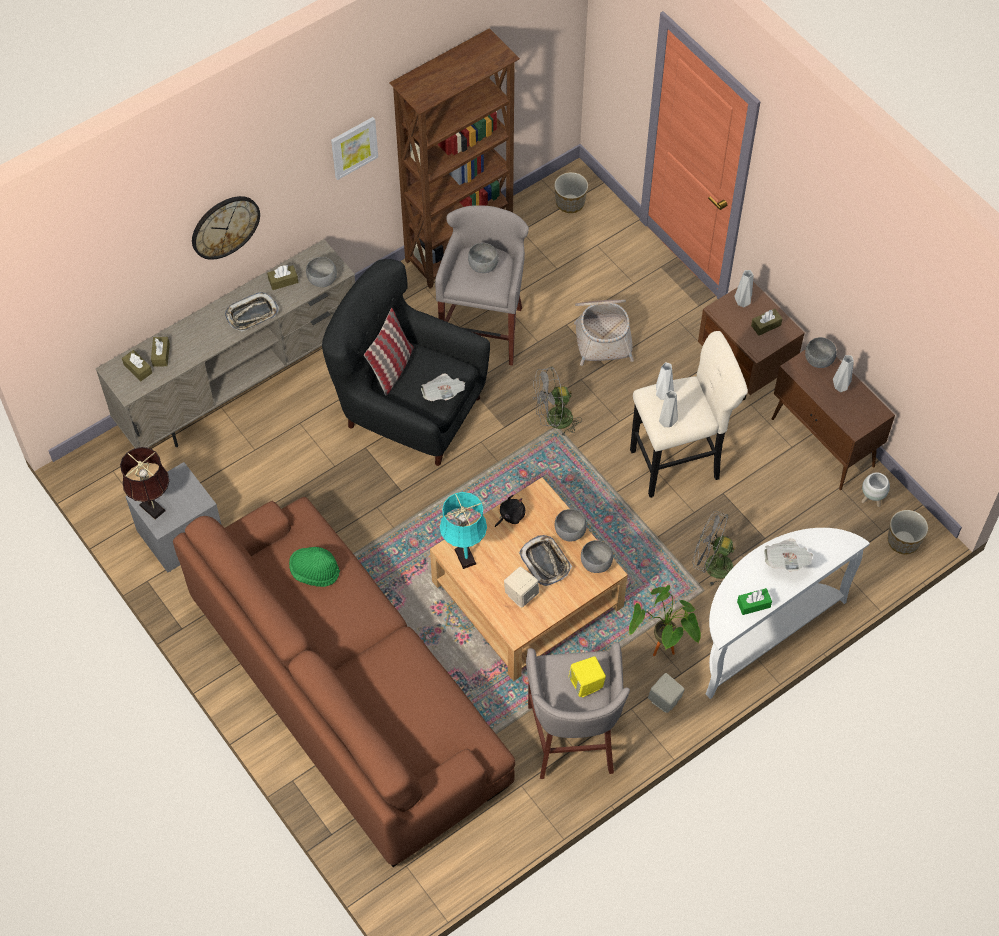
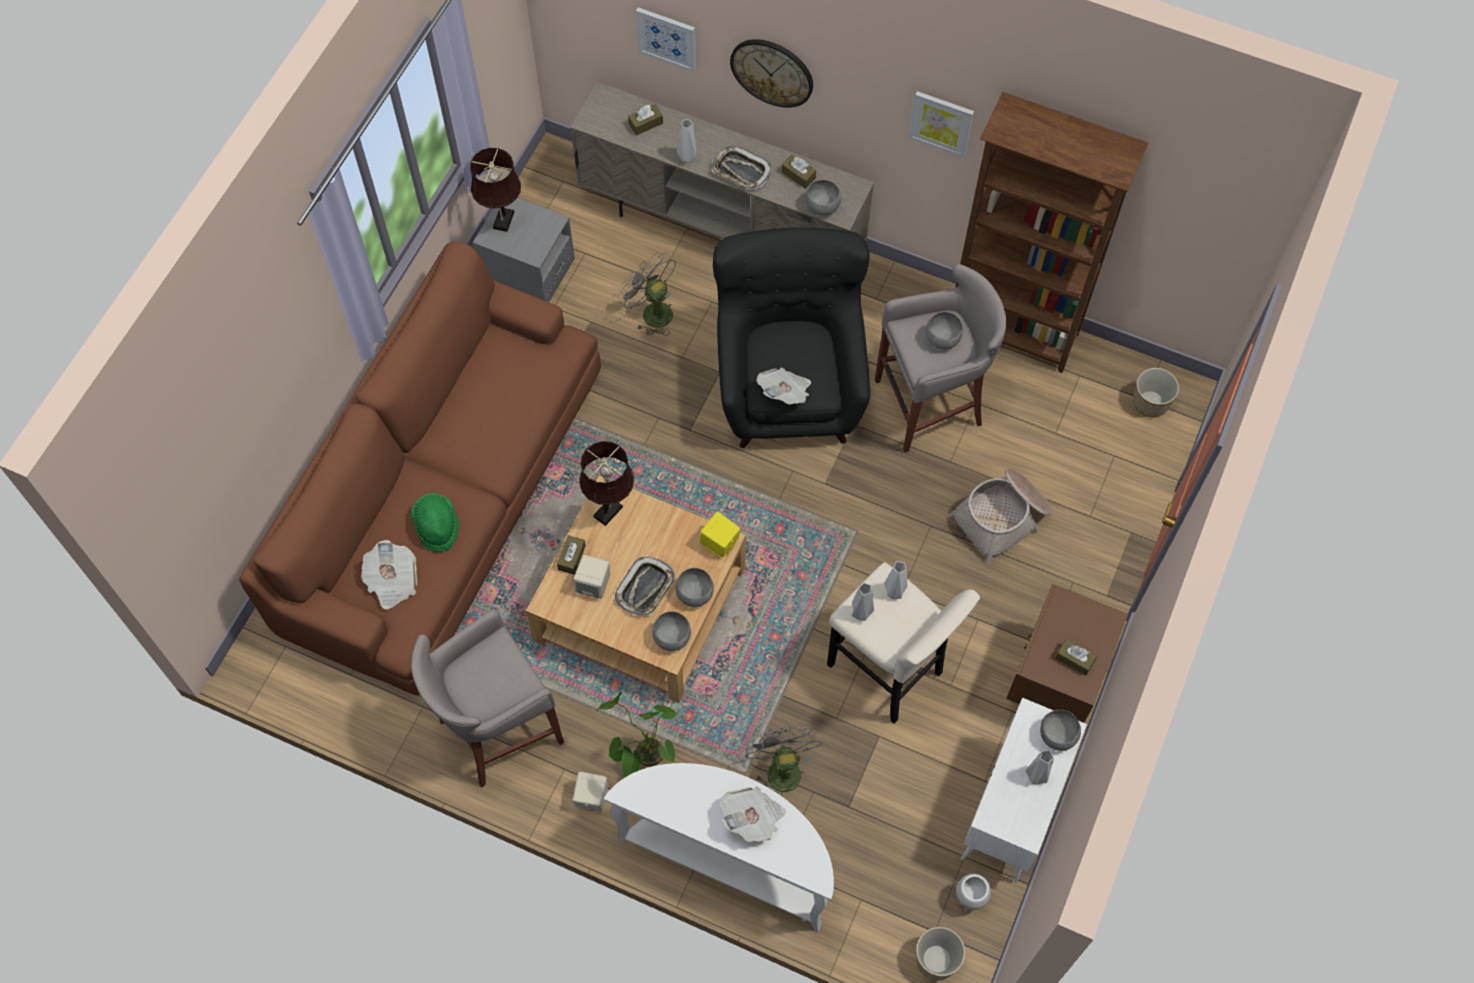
camera: 60 degrees right, 5 degrees up
brown tissue box [122,350,152,381] -> brown tissue box moved to [557,535,586,575]
green hat [289,547,340,587] -> green hat moved to [411,493,459,552]
pillow [364,308,414,396] -> none
turquoise table lamp [440,492,487,569] -> brown table lamp [579,441,634,526]
black plush toy [495,495,525,527] -> none
grey fan [533,367,582,436] -> grey fan moved to [617,252,676,336]
yellow speaker [569,656,606,697] -> yellow speaker moved to [699,511,740,557]
grey vase [734,270,753,307] -> grey vase moved to [677,119,697,164]
green tissue box [737,588,772,615] -> none
brown cabinet [772,349,895,490] -> white cabinet [961,698,1087,883]
none -> newspaper [361,540,417,610]
none -> picture [636,7,696,72]

